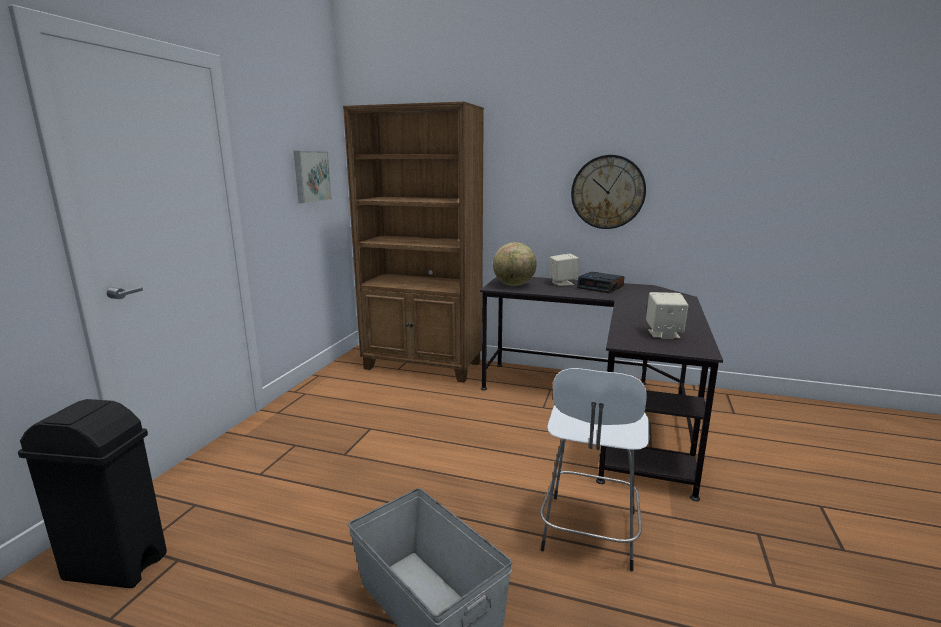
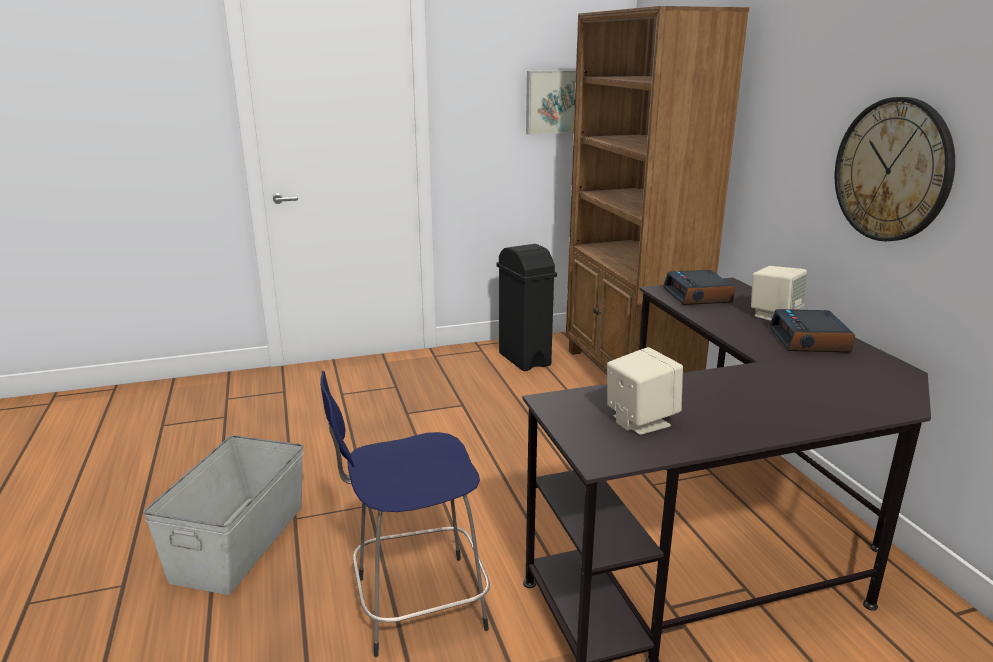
camera: 55 degrees right, 5 degrees up
black trash can [18,399,167,588] -> black trash can moved to [497,244,557,371]
globe [493,242,537,286] -> alarm clock [663,270,735,305]
white stool [540,368,649,571] -> blue stool [320,371,490,657]

